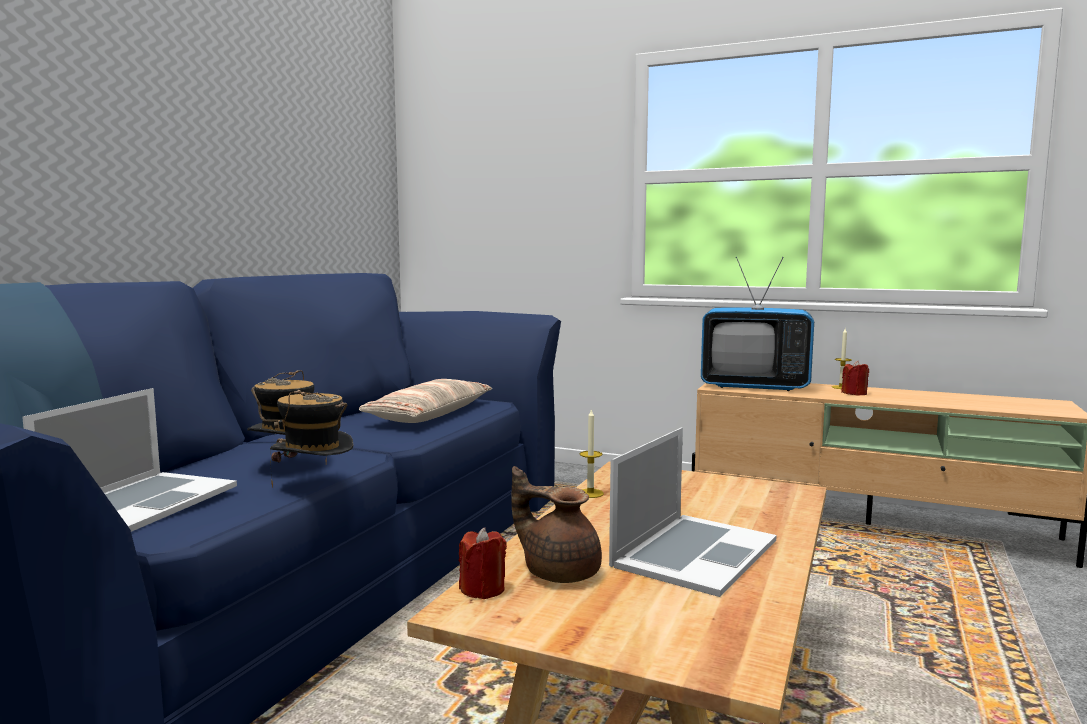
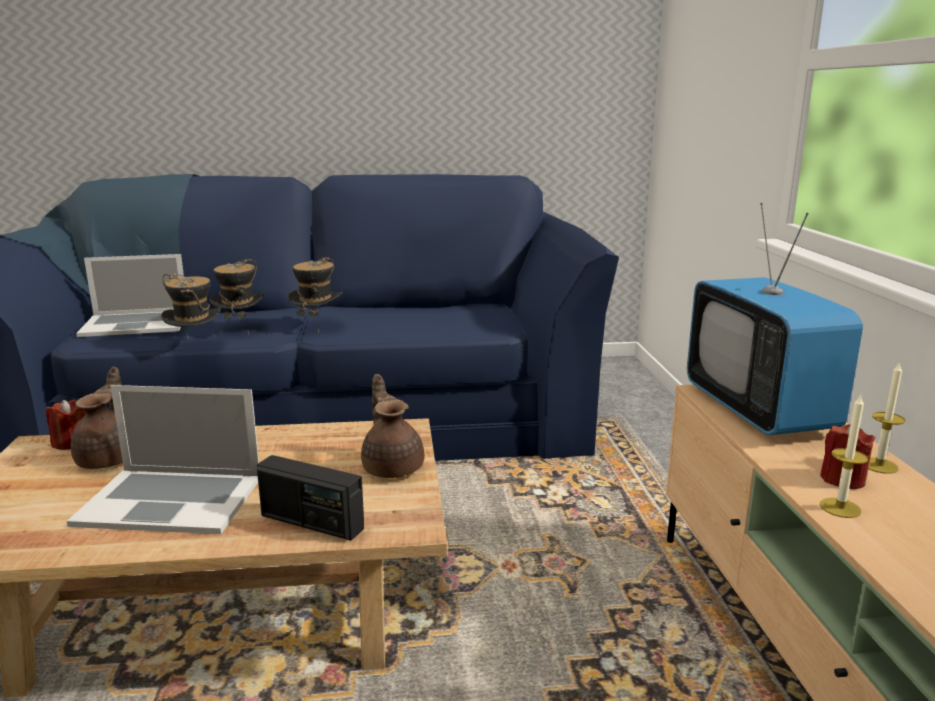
camera: 60 degrees right, 10 degrees up
pillow [359,379,492,423] -> none
candle [579,408,604,498] -> candle moved to [820,394,868,518]
none -> radio [257,455,364,541]
none -> hat [288,257,342,334]
none -> brown teapot [361,374,425,478]

